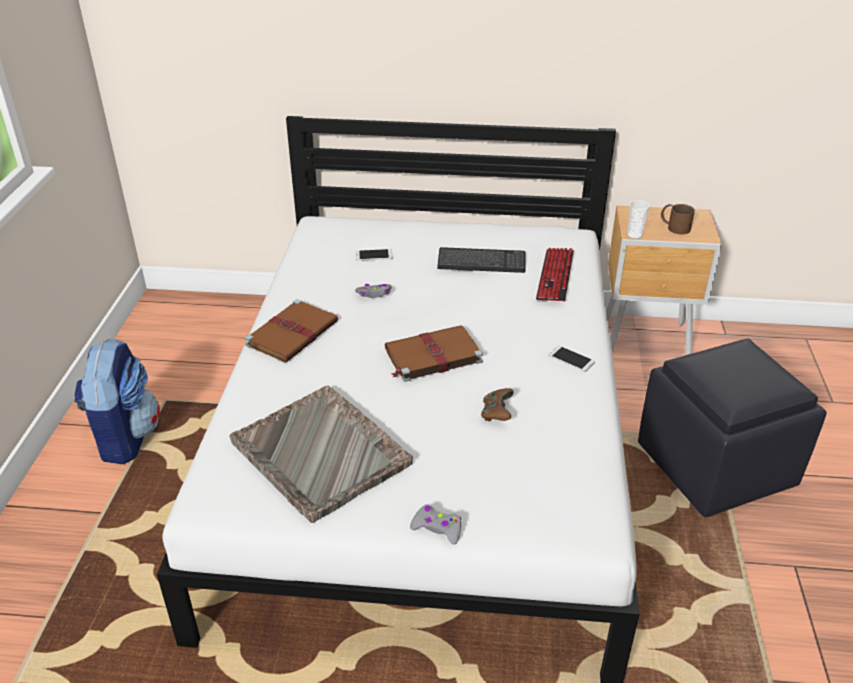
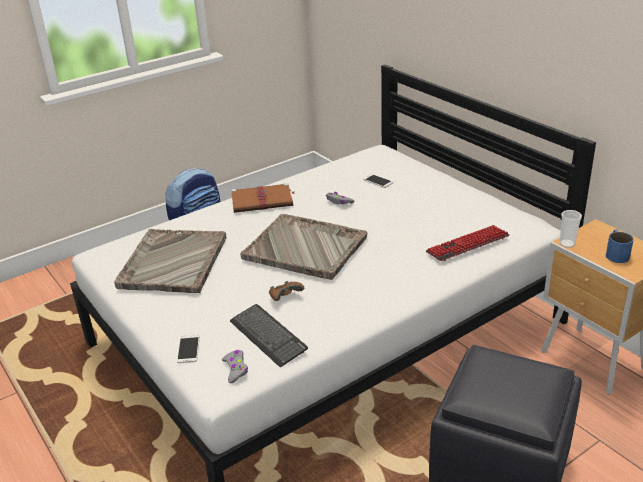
camera: 50 degrees right, 5 degrees down
brown book [385,325,483,382] -> grey tray [240,214,367,280]
grey game controller [410,505,461,544] -> grey game controller moved to [222,350,248,383]
keyboard [437,247,525,273] -> keyboard moved to [230,304,308,368]
phone [549,346,595,372] -> phone moved to [177,335,200,363]
brown mug [661,204,695,234] -> blue mug [606,229,634,263]

